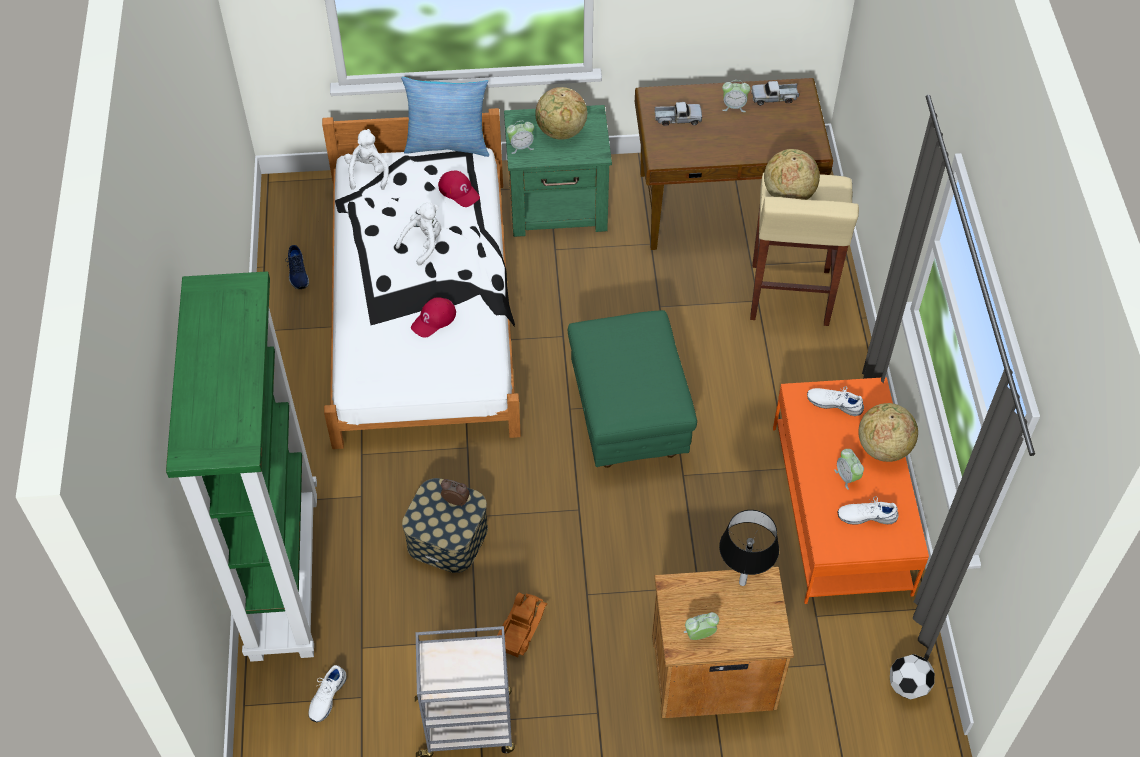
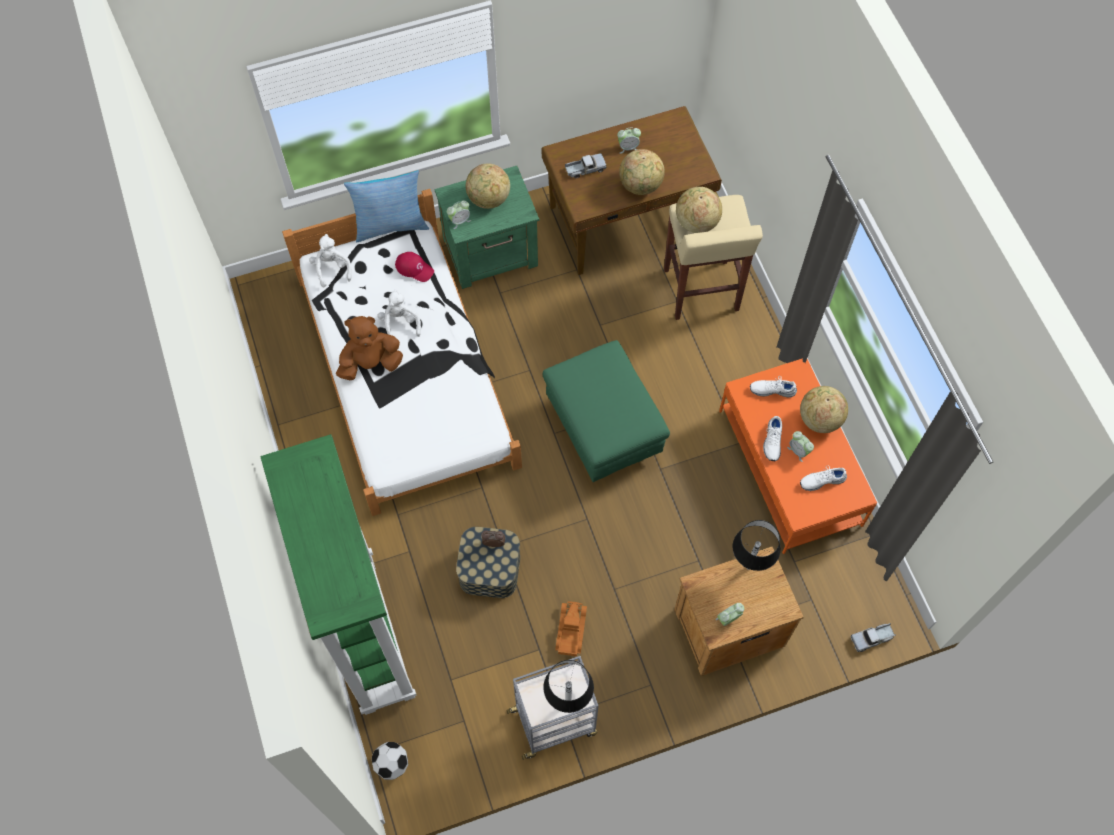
camera: 15 degrees left, 10 degrees up
blue shoe [285,245,309,290] -> none
white shoe [308,665,346,722] -> white shoe moved to [763,416,782,461]
white plush toy [396,203,442,266] -> white plush toy turned 45 degrees counterclockwise [377,289,421,337]
red cap [411,297,456,338] -> none
toy truck [751,81,800,106] -> toy truck moved to [851,623,896,652]
football [890,654,935,700] -> football moved to [372,742,408,780]
none -> brown plush toy [336,316,403,380]
none -> black table lamp [543,660,594,713]
none -> globe [619,149,665,195]

